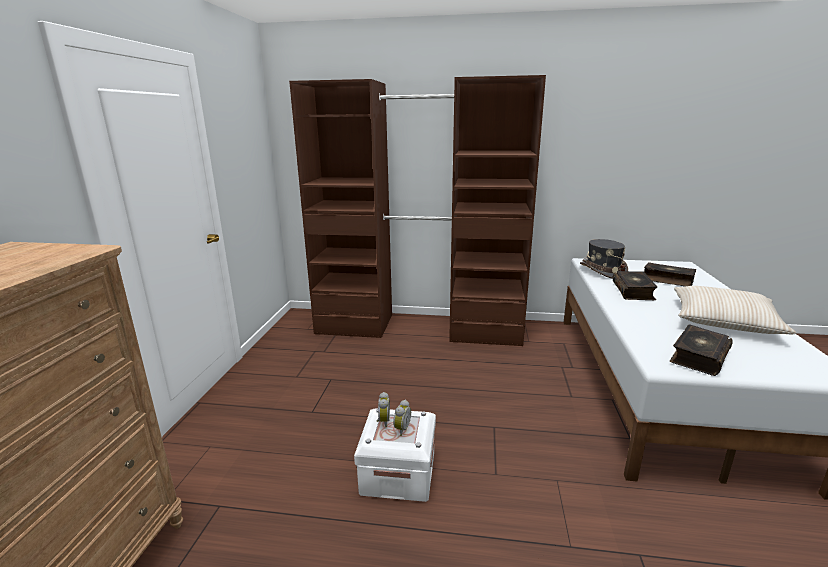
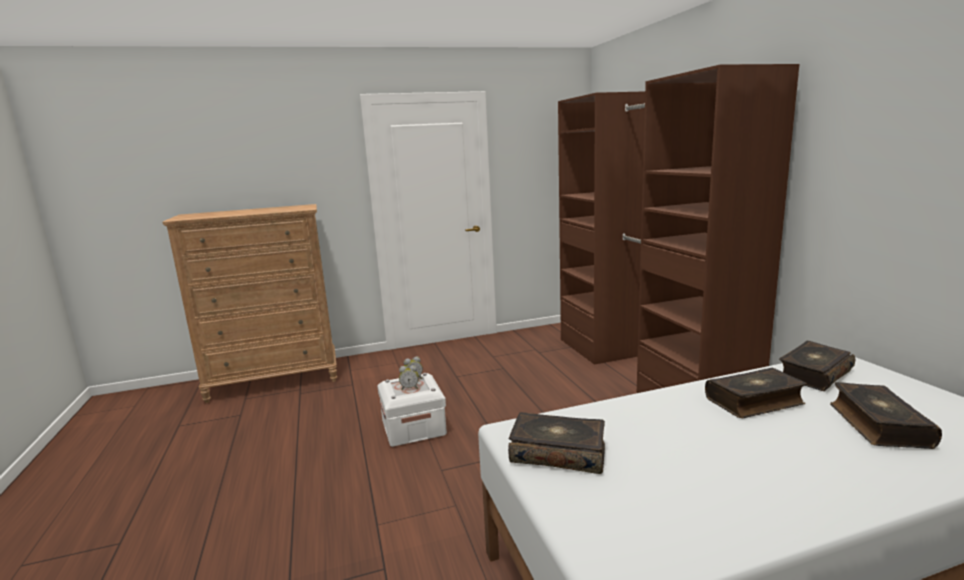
camera: 65 degrees right, 5 degrees down
grey hat [580,239,628,279] -> book [779,341,855,391]
beige pillow [674,286,796,334] -> none

